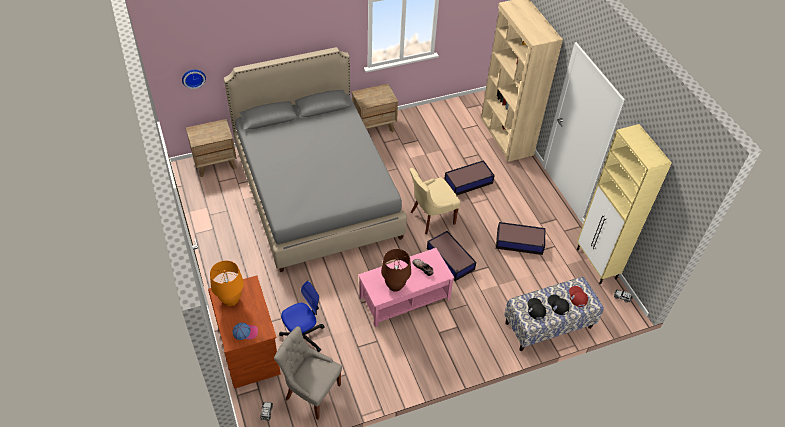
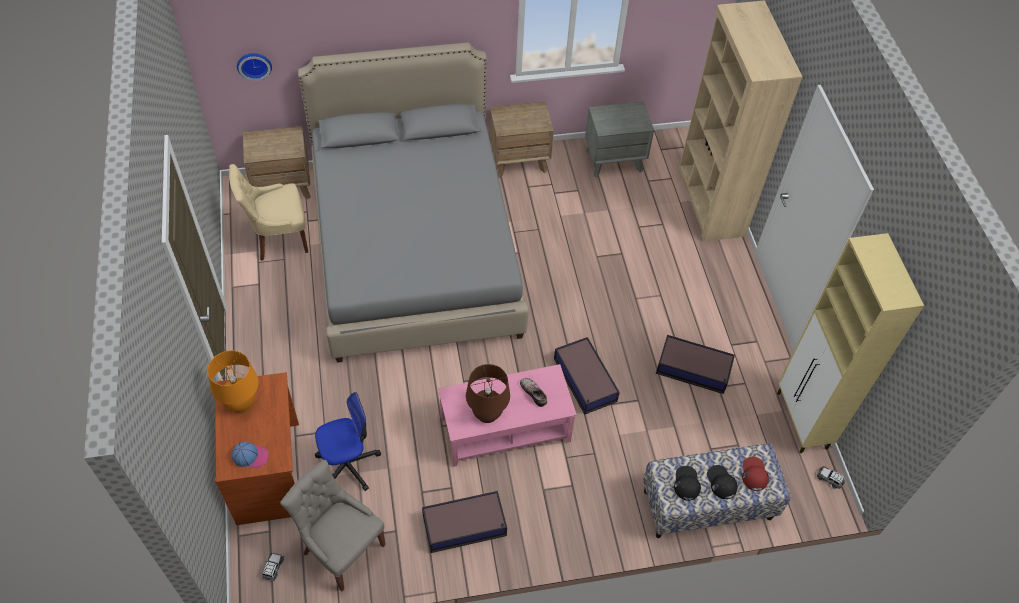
camera: 10 degrees right, 5 degrees up
beige chair [410,168,460,234] -> beige chair moved to [229,164,308,261]
storage box [444,160,495,195] -> storage box moved to [422,491,507,553]
none -> grey nightstand [585,101,654,178]

